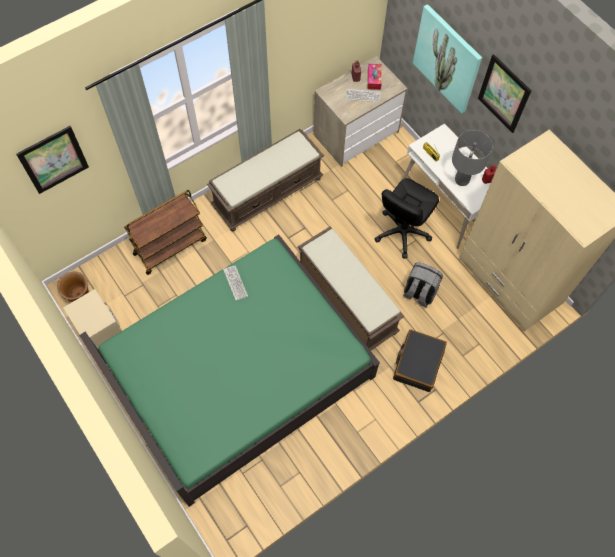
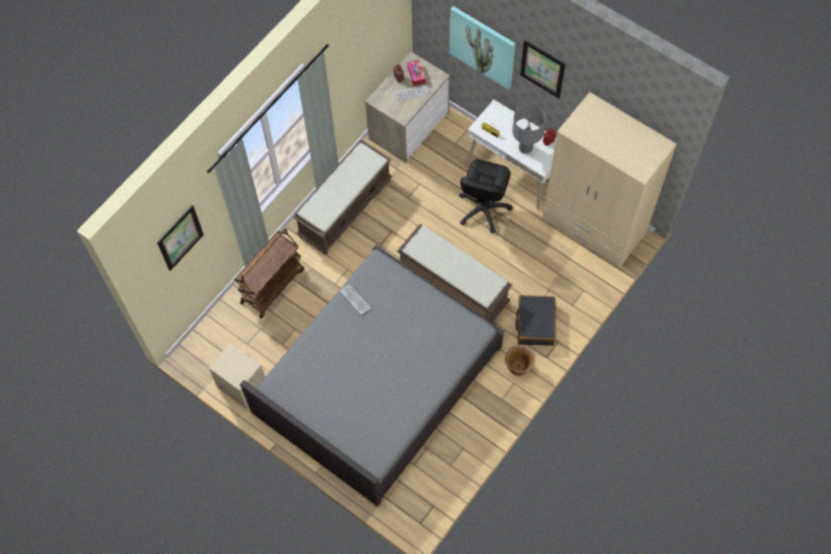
camera: 15 degrees left, 0 degrees up
brown planter [57,272,89,302] -> brown planter moved to [505,345,535,376]
green bed [79,235,380,507] -> grey bed [240,245,504,507]
grey backpack [403,262,443,308] -> none

